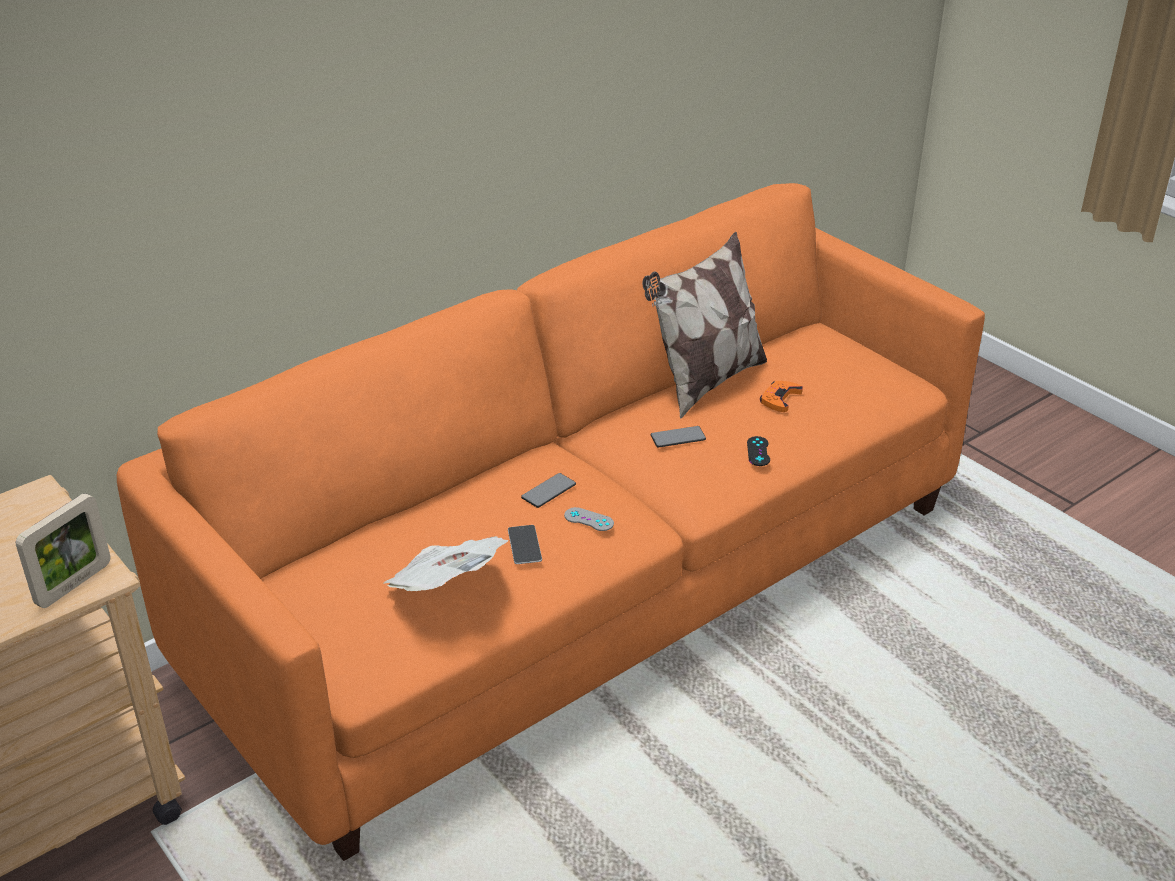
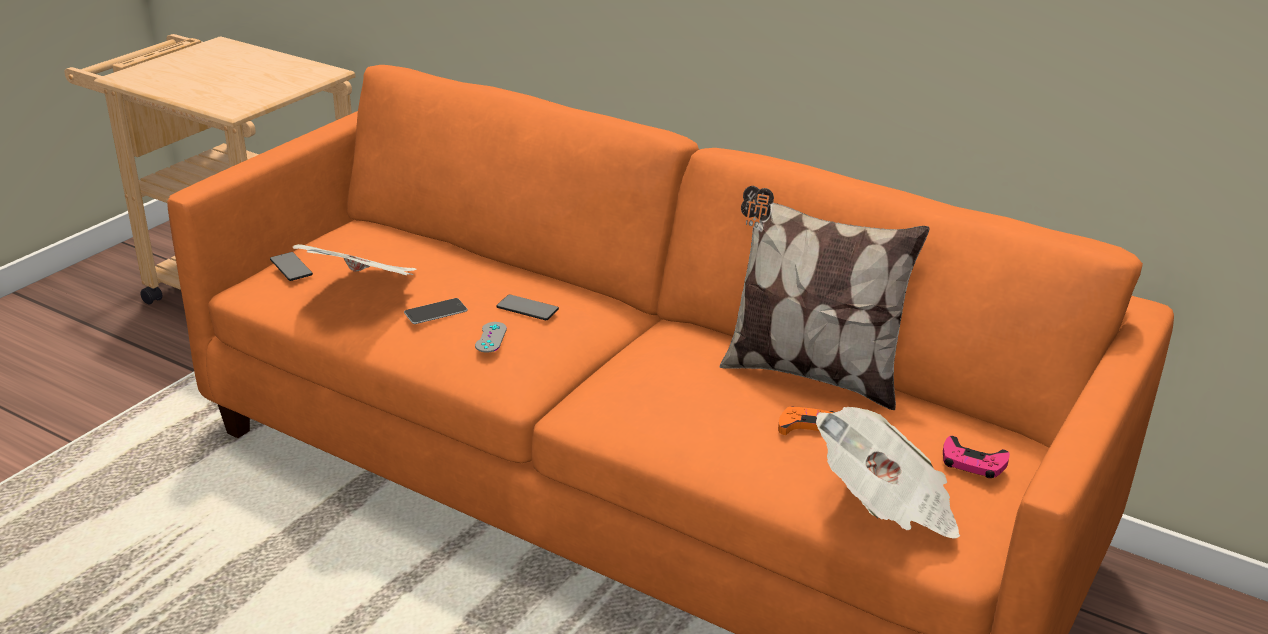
camera: 70 degrees right, 5 degrees down
picture frame [16,493,111,608] -> none
phone [651,426,706,448] -> phone moved to [270,252,313,281]
black game controller [747,436,770,466] -> none
none -> newspaper [816,407,960,539]
none -> pink game controller [943,436,1010,478]

